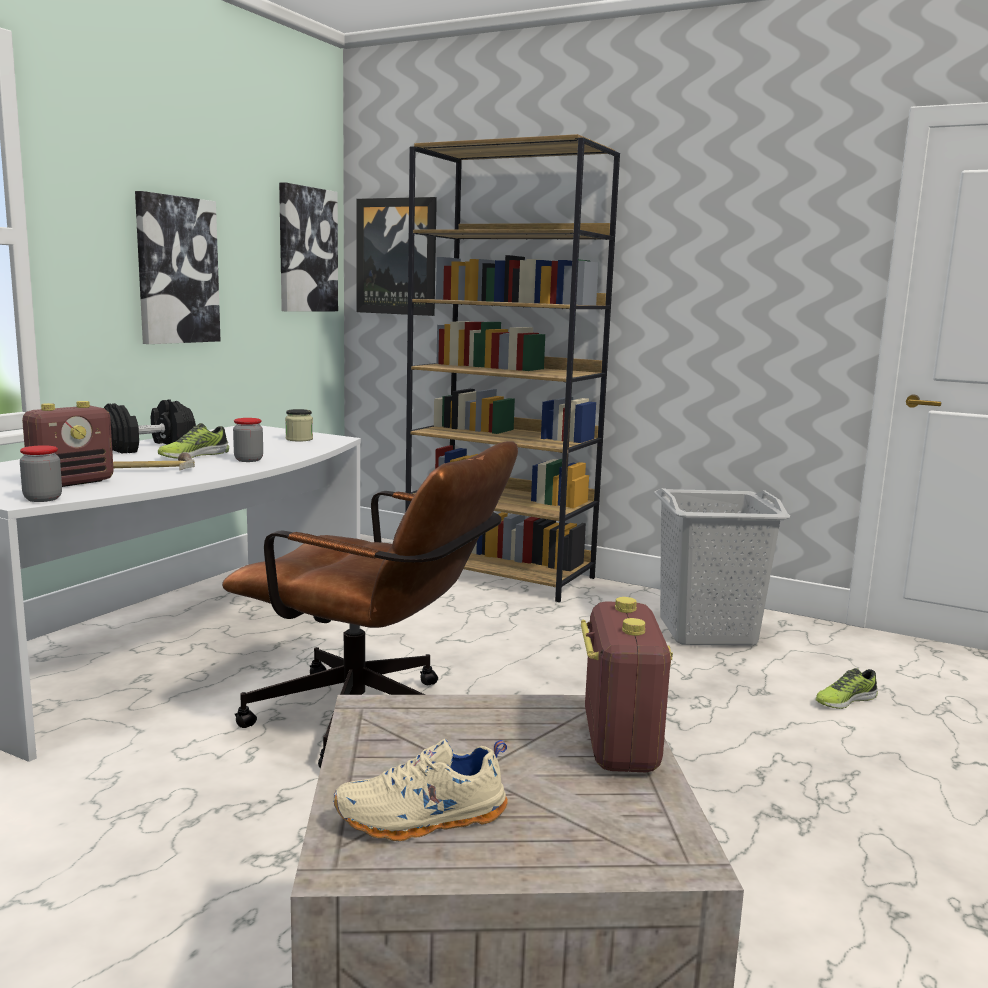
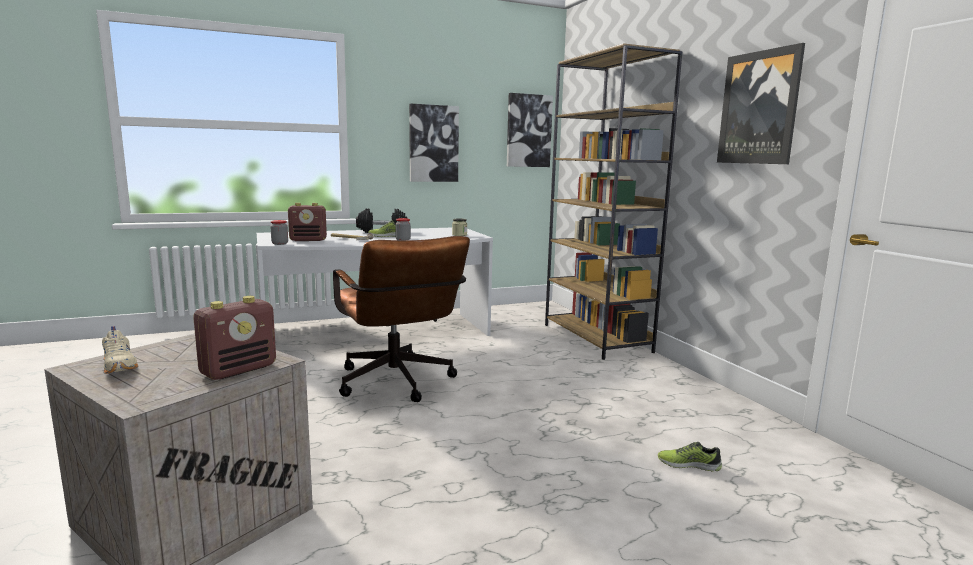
camera: 40 degrees right, 0 degrees up
beige shoe [333,739,508,841] -> beige shoe turned 150 degrees counterclockwise [102,326,138,374]
picture [357,197,437,316] -> picture moved to [717,43,805,164]
grey laundry basket [654,488,790,646] -> none

